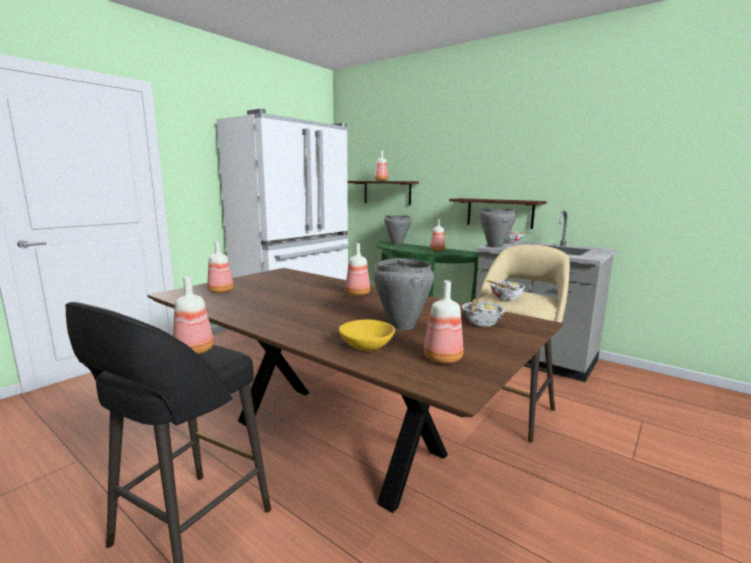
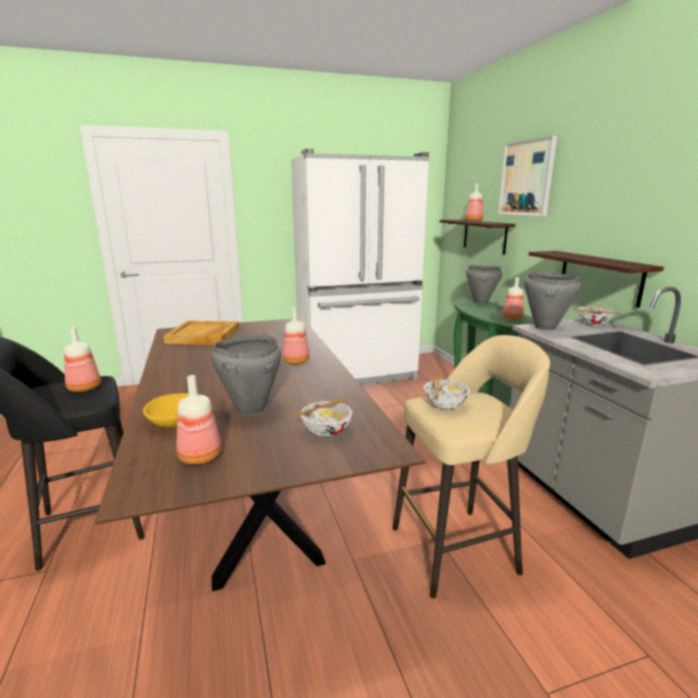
camera: 35 degrees right, 5 degrees up
bottle [207,241,234,293] -> beige tray [164,321,239,345]
none -> picture [498,136,557,216]

